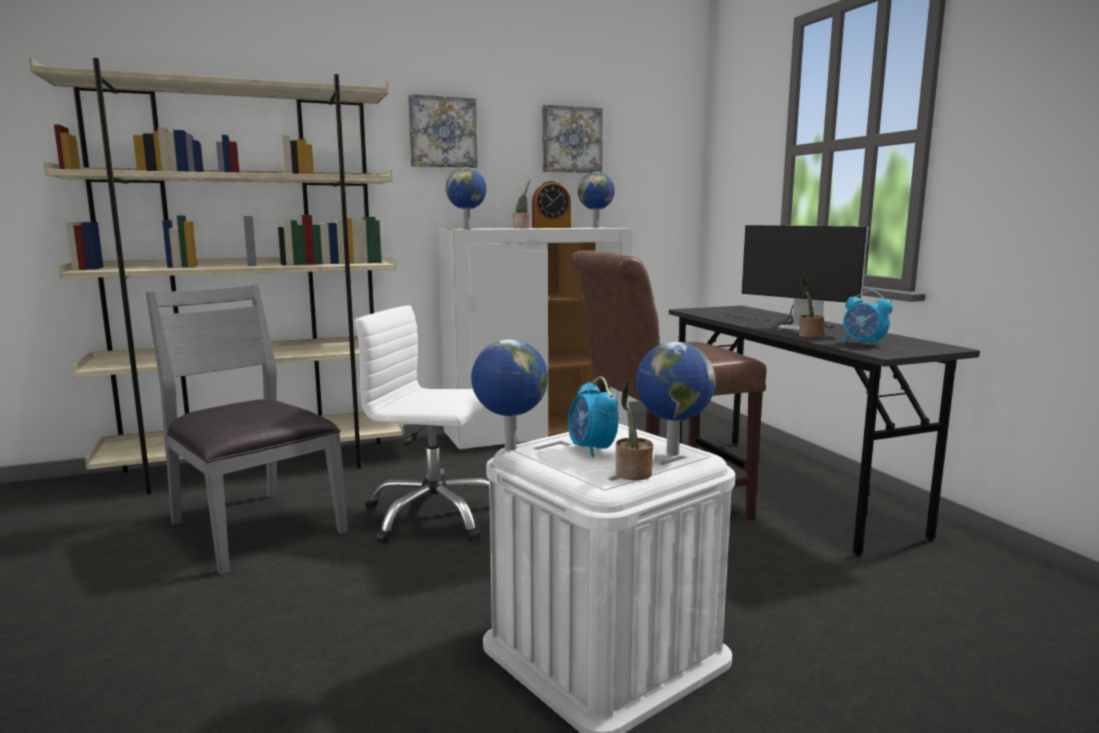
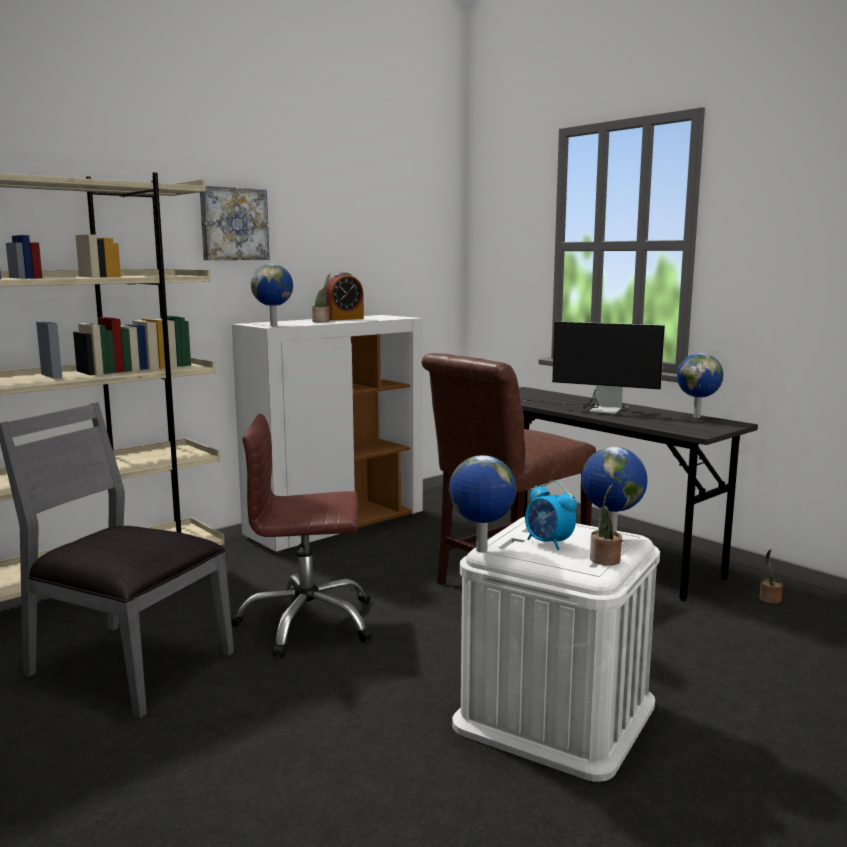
camera: 20 degrees left, 0 degrees up
white office chair [355,305,489,544] -> brown office chair [231,414,372,657]
picture [542,105,603,173] -> none
globe [578,172,615,228] -> globe moved to [677,353,723,418]
potted plant [799,273,824,338] -> potted plant moved to [759,549,783,604]
alarm clock [843,290,893,347] -> none

